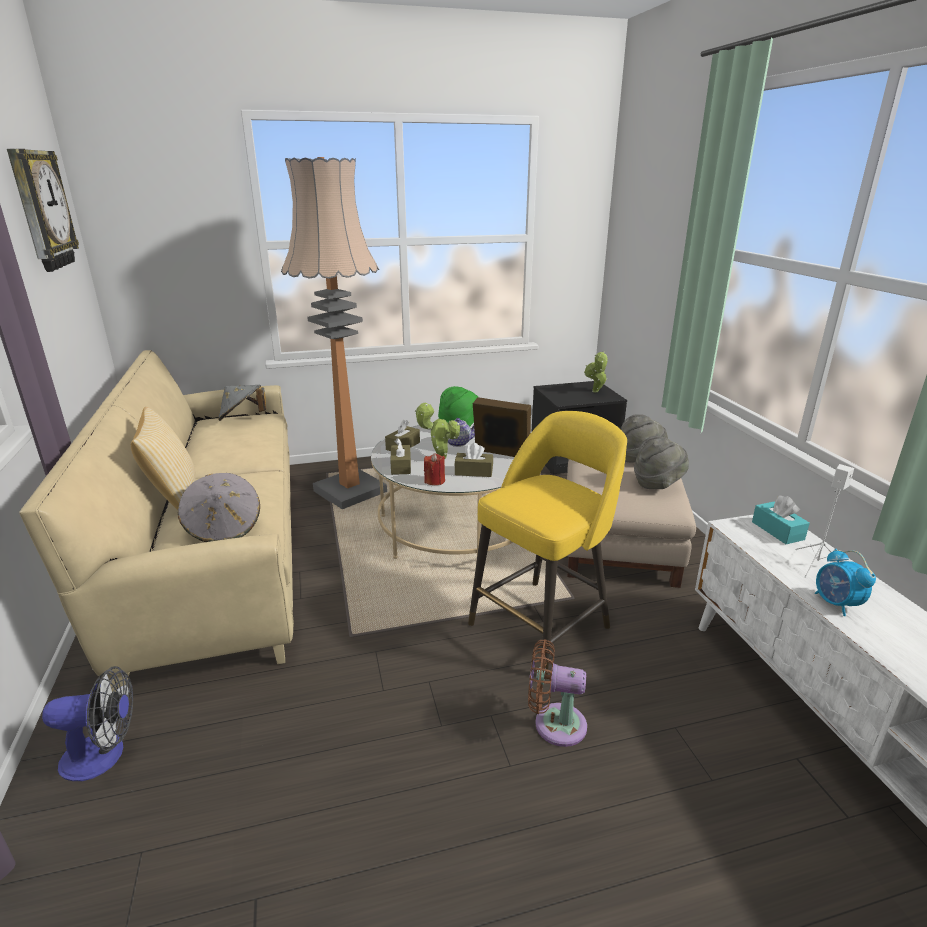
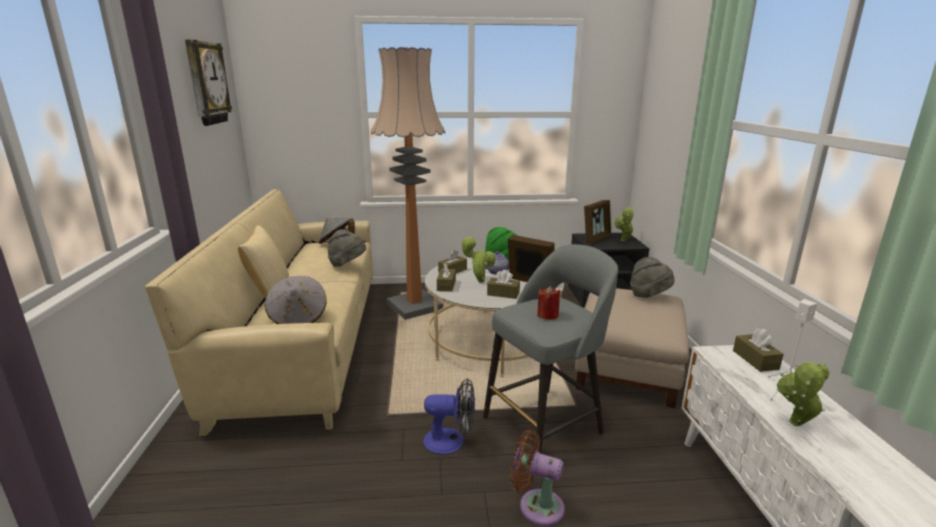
camera: 10 degrees right, 5 degrees down
fan [42,666,133,781] -> fan moved to [424,378,475,455]
red candle [424,453,445,485] -> red candle moved to [537,286,561,320]
yellow stool [468,411,627,675] -> grey stool [483,244,618,454]
grey hat [634,436,689,489] -> grey hat moved to [328,229,366,267]
turquoise tissue box [752,495,810,544] -> brown tissue box [733,328,784,372]
alarm clock [815,549,876,616] -> potted plant [777,362,829,426]
none -> picture frame [584,200,611,243]

